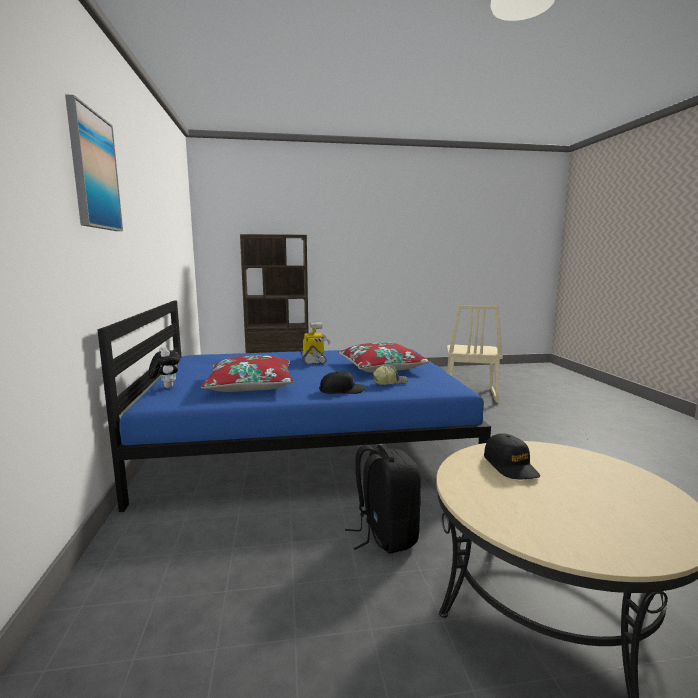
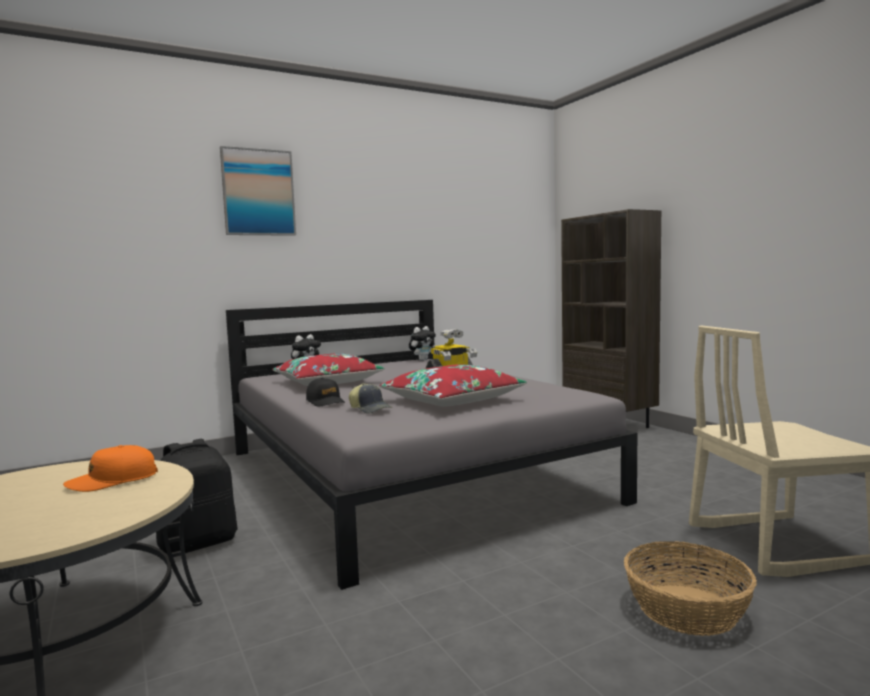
camera: 70 degrees right, 5 degrees down
blue bed [97,301,491,512] -> grey bed [226,300,637,590]
black cap [484,433,540,479] -> orange cap [63,445,158,492]
none -> plush toy [409,326,436,361]
none -> basket [624,541,757,636]

